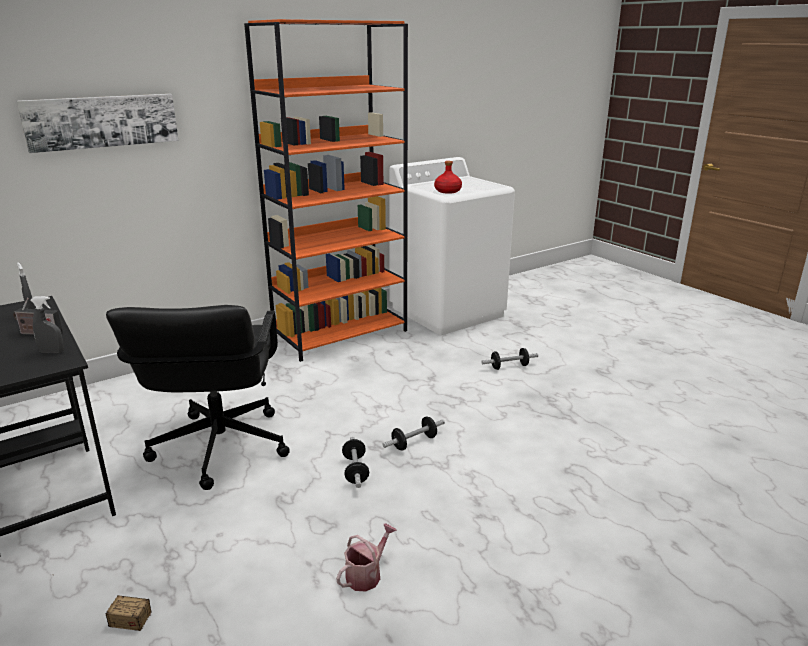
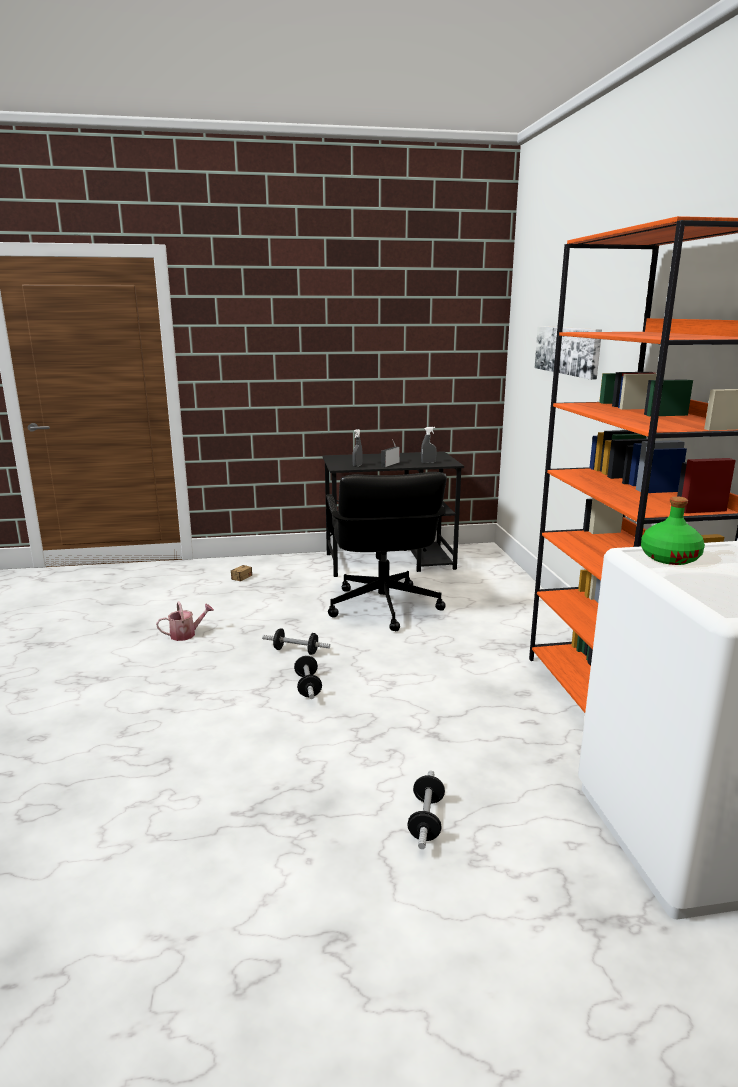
camera: 115 degrees right, 5 degrees down
black office chair [106,305,290,490] -> black office chair turned 120 degrees counterclockwise [326,472,447,631]
watering can [336,523,397,592] -> watering can turned 90 degrees counterclockwise [156,601,214,641]
red bottle [434,161,462,194] -> green bottle [641,496,705,565]

